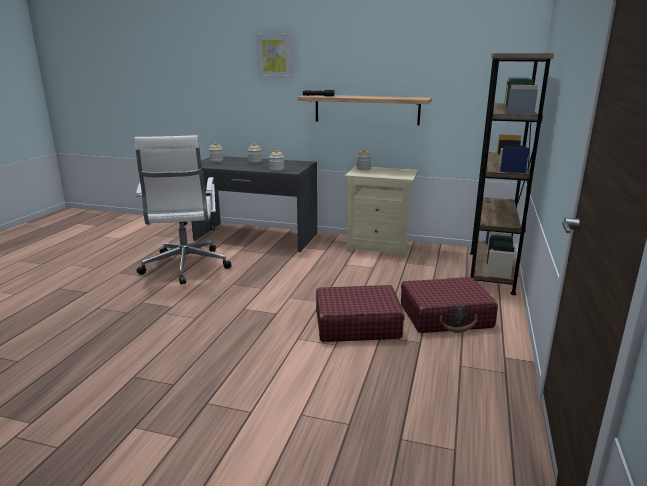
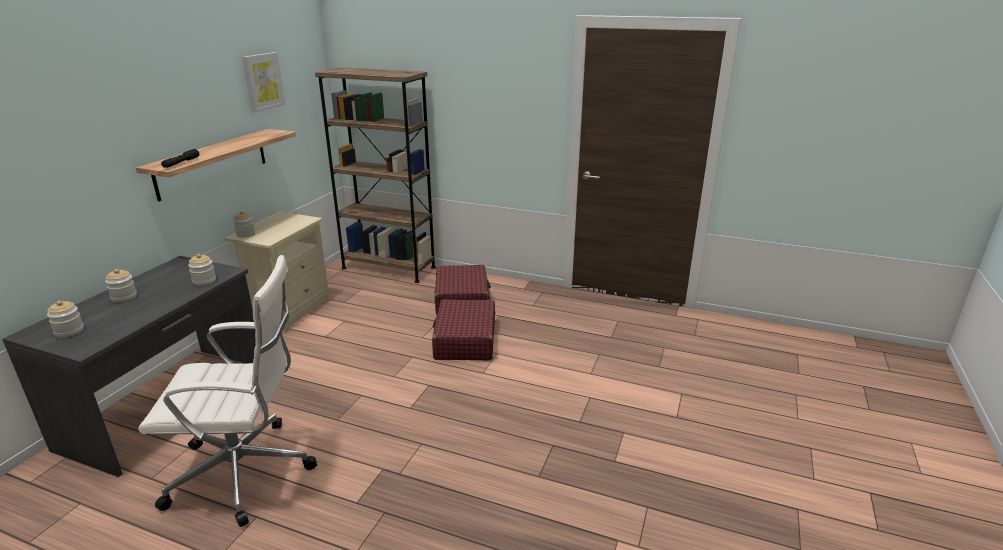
camera: 85 degrees left, 5 degrees up
picture [256,33,292,78] -> picture moved to [243,52,285,112]

